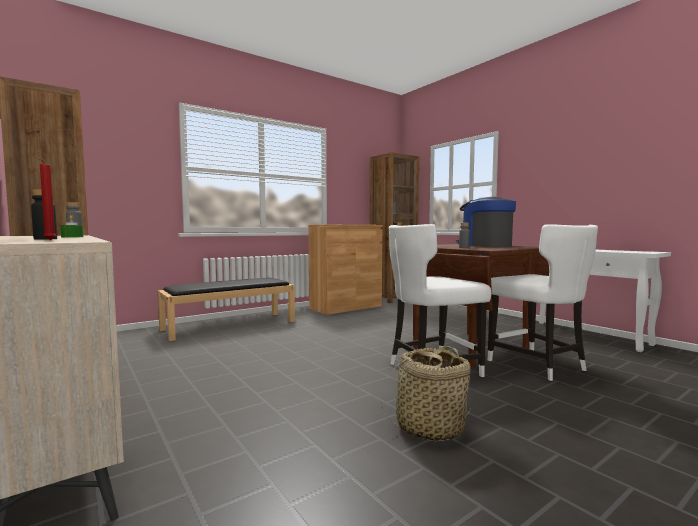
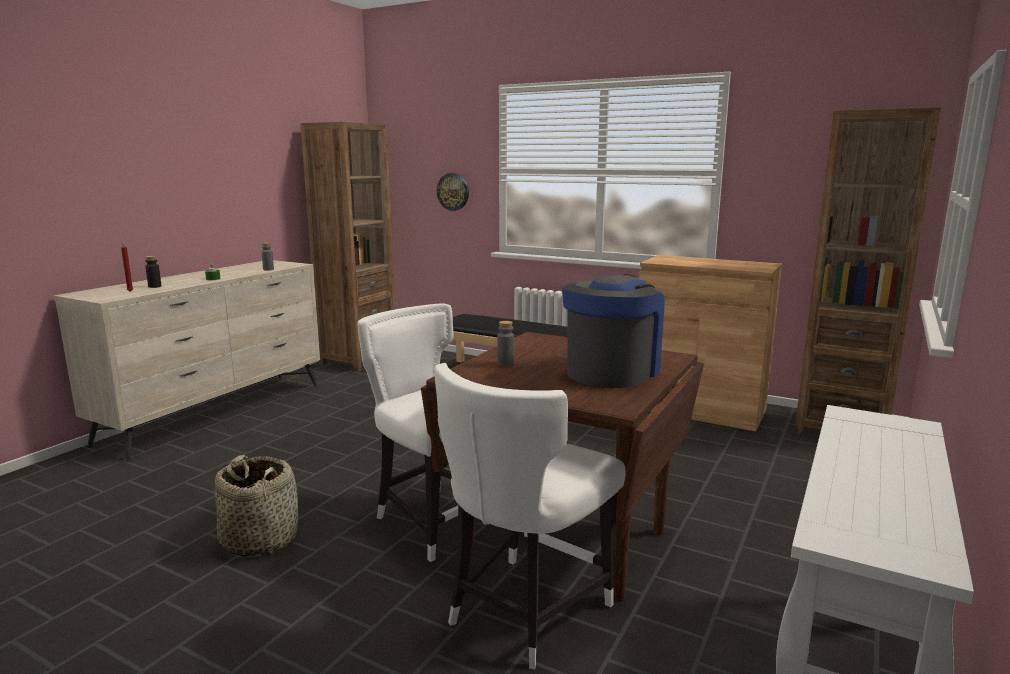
camera: 65 degrees right, 10 degrees up
none -> wall clock [437,173,469,211]

